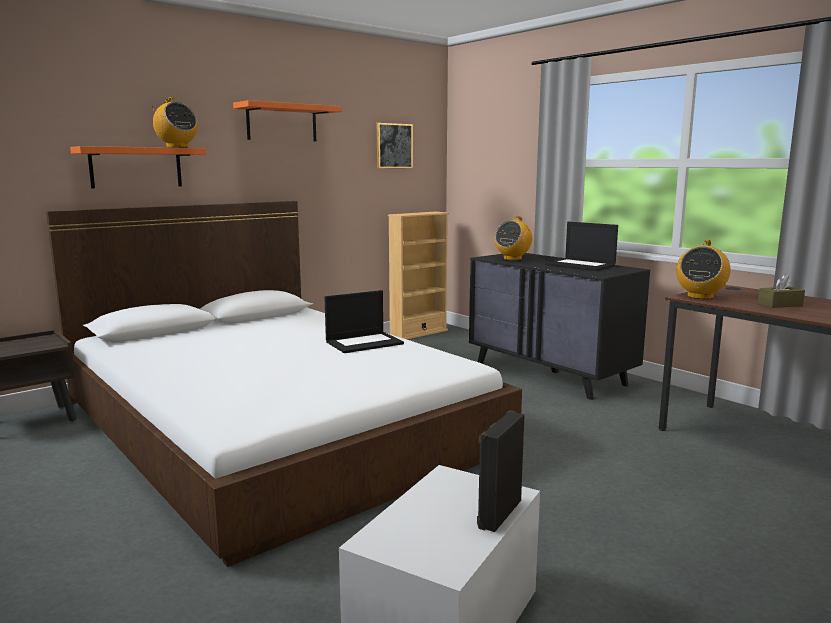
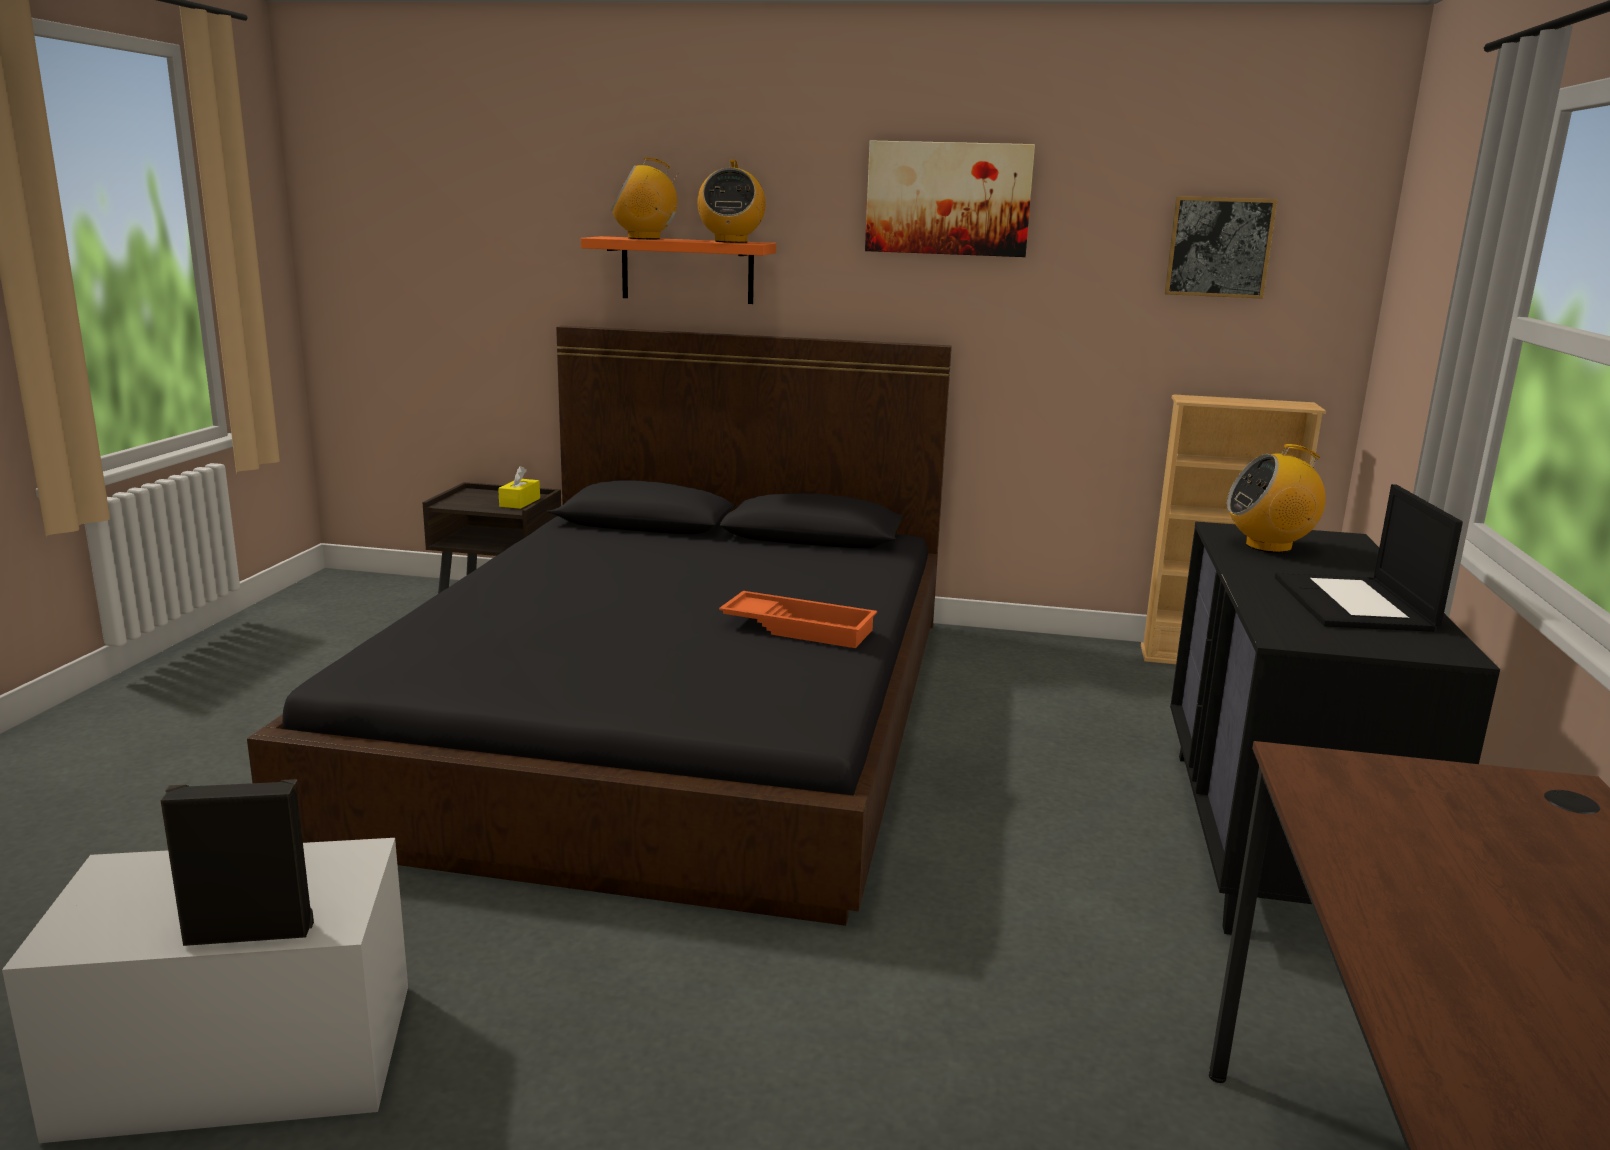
camera: 50 degrees right, 5 degrees up
white bed [46,201,522,567] -> black bed [247,326,952,926]
orange shelf [233,100,342,141] -> picture [865,140,1035,257]
laptop [324,290,404,353] -> orange tray [719,591,877,648]
radio [676,240,731,299] -> radio moved to [611,157,678,239]
brown tissue box [758,274,805,308] -> none
none -> yellow tissue box [498,466,540,509]

